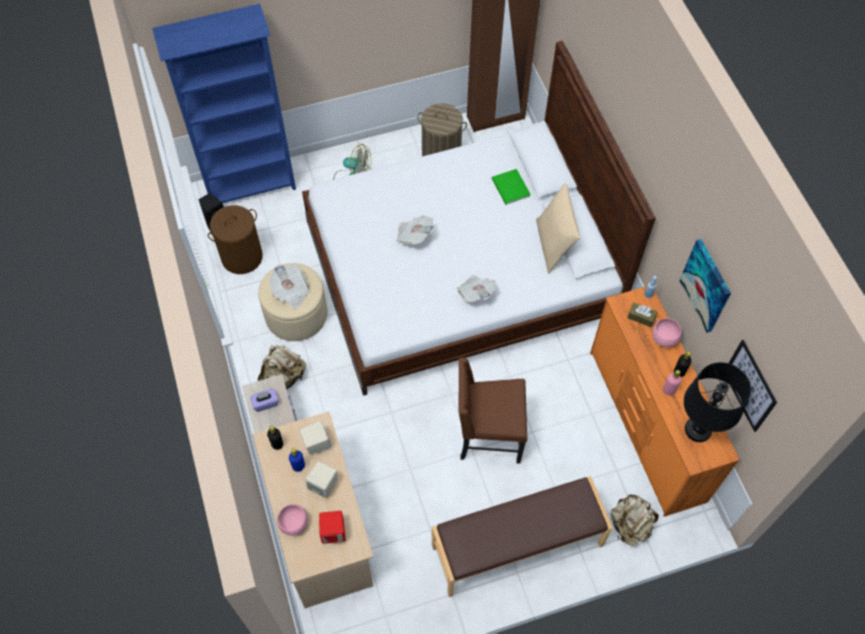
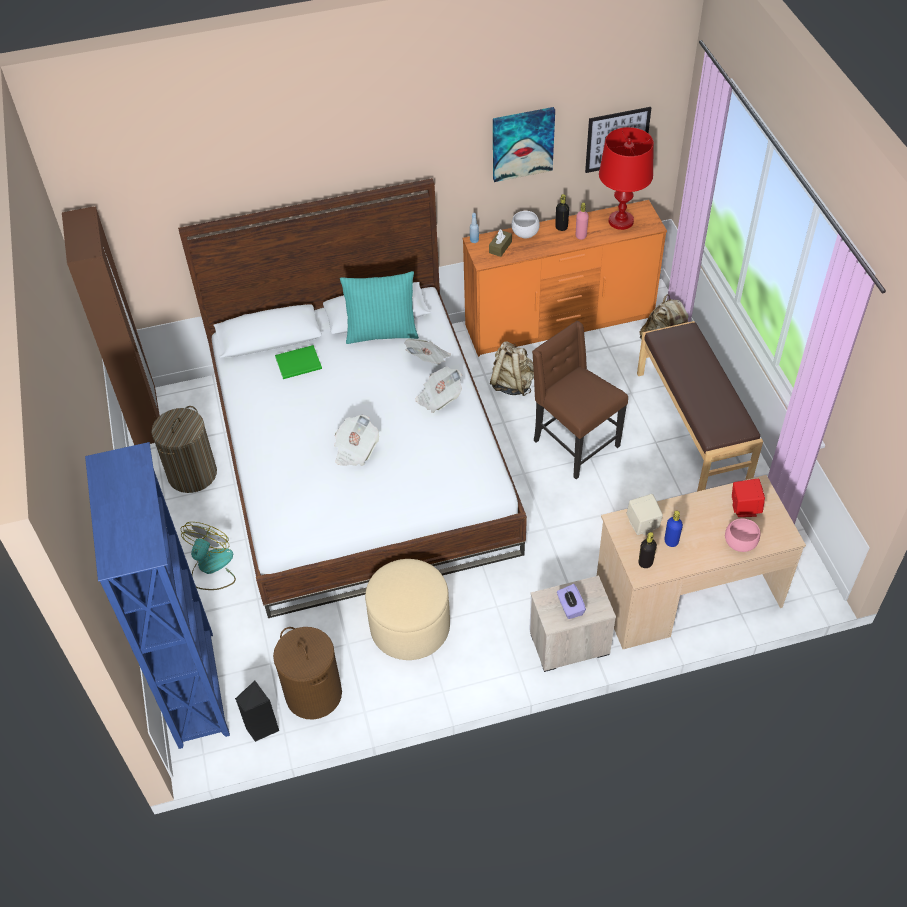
camera: 85 degrees left, 10 degrees down
beige backpack [258,345,306,389] -> beige backpack moved to [490,341,534,396]
newspaper [269,264,311,309] -> newspaper moved to [404,339,451,364]
beige speaker [305,461,337,498] -> none
brown chair [459,357,527,464] -> brown chair turned 135 degrees clockwise [532,321,628,479]
beige pillow [536,183,580,274] -> turquoise pillow [340,271,419,344]
pink bowl [653,318,682,347] -> white bowl [512,211,540,239]
black table lamp [684,362,751,442] -> red table lamp [599,127,654,230]

